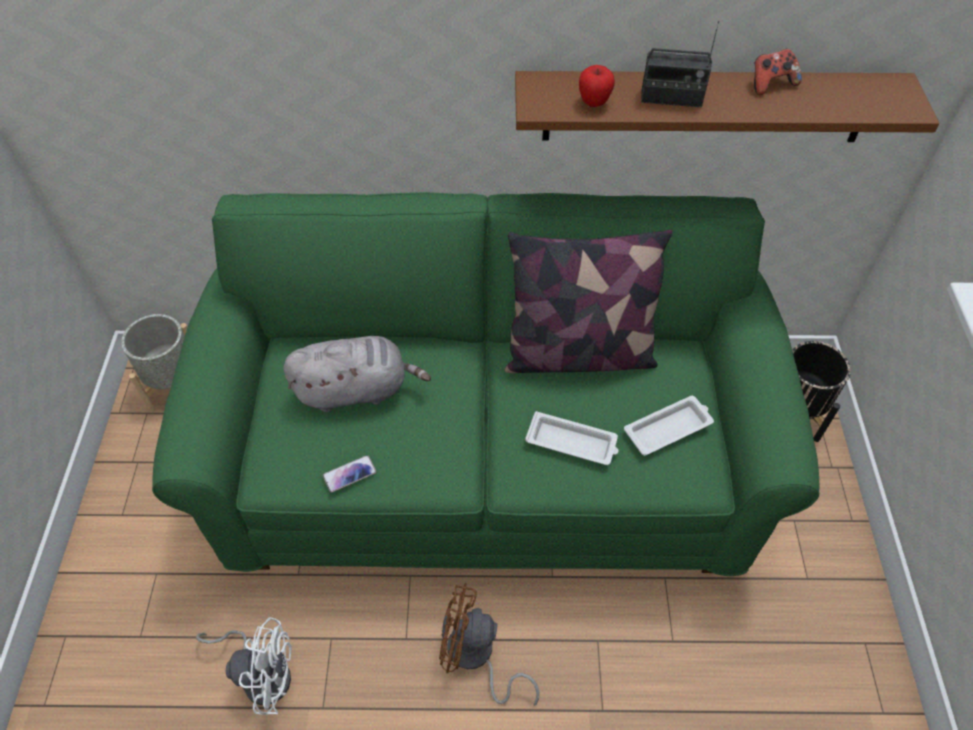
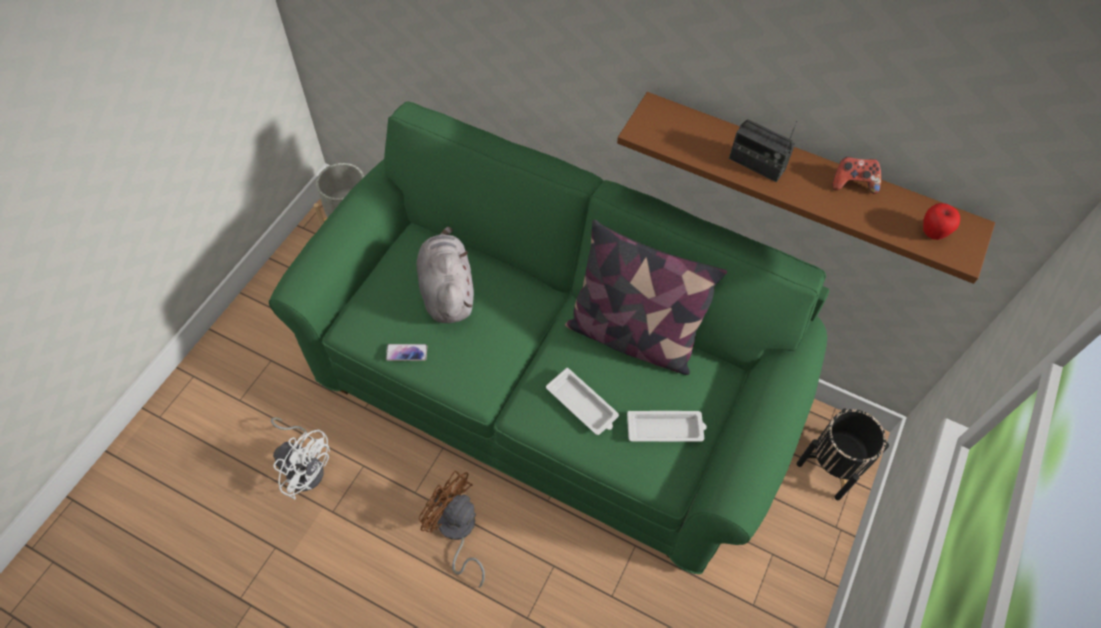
camera: 25 degrees right, 5 degrees up
grey plush toy [283,336,431,412] -> grey plush toy turned 120 degrees counterclockwise [416,227,474,323]
apple [579,65,615,107] -> apple moved to [923,203,960,240]

